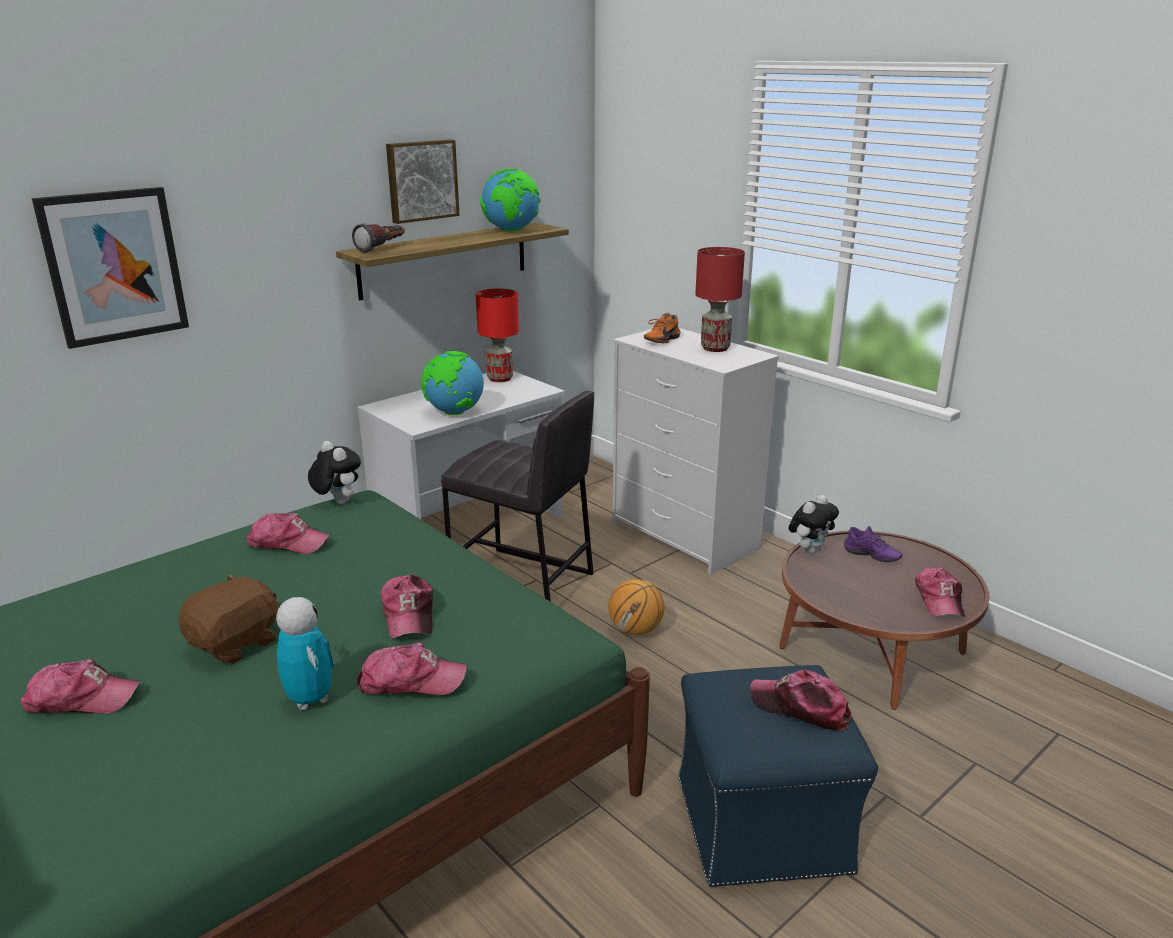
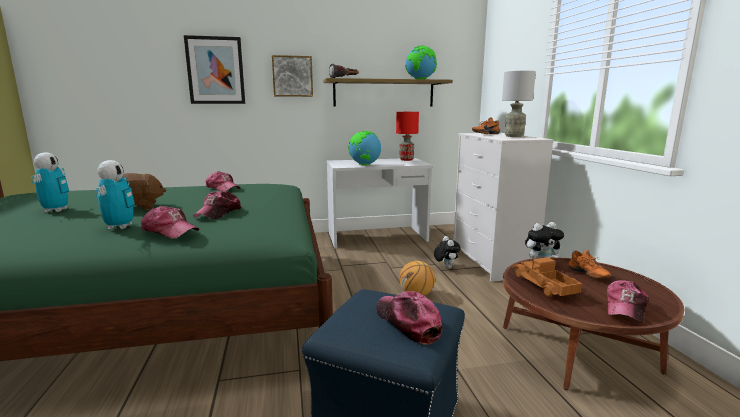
camera: 30 degrees right, 10 degrees down
cap [20,659,141,714] -> toy robot [31,152,69,212]
plush toy [308,441,361,504] -> plush toy moved to [434,236,461,269]
picture [386,139,460,224] -> picture moved to [272,55,313,97]
grey stool [441,391,594,602] -> none
red table lamp [695,247,745,352] -> grey table lamp [502,71,536,137]
purple shoe [844,526,902,562] -> orange shoe [568,250,612,279]
none -> toy truck [513,257,582,297]

